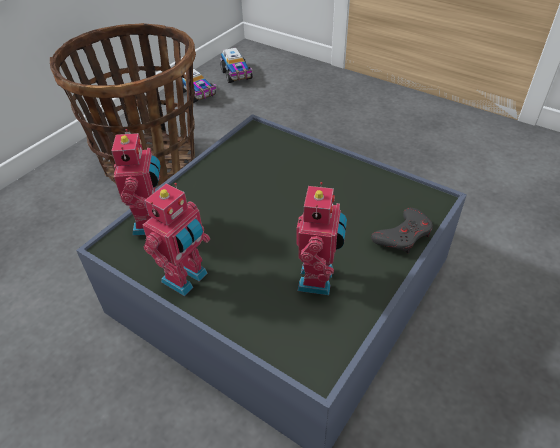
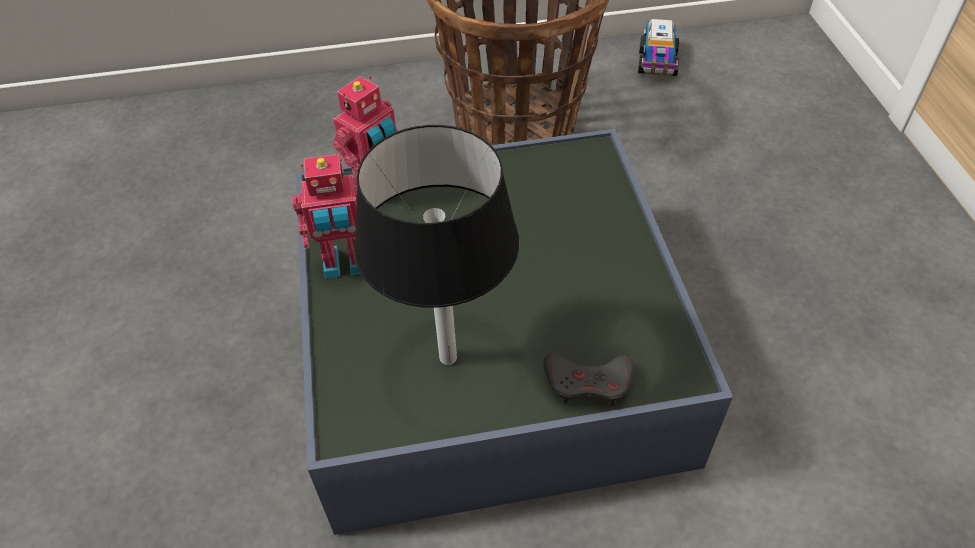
camera: 45 degrees right, 5 degrees up
toy truck [220,48,253,83] -> none
toy robot [297,182,347,295] -> black table lamp [354,125,519,365]

